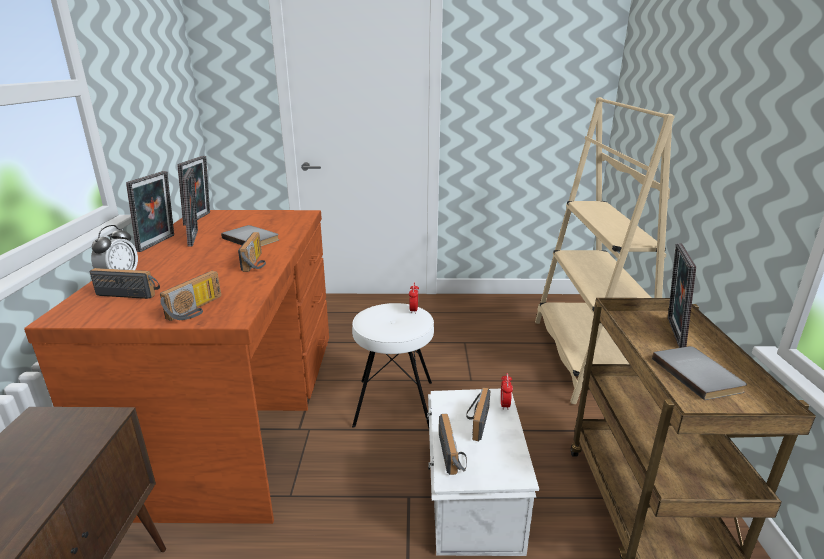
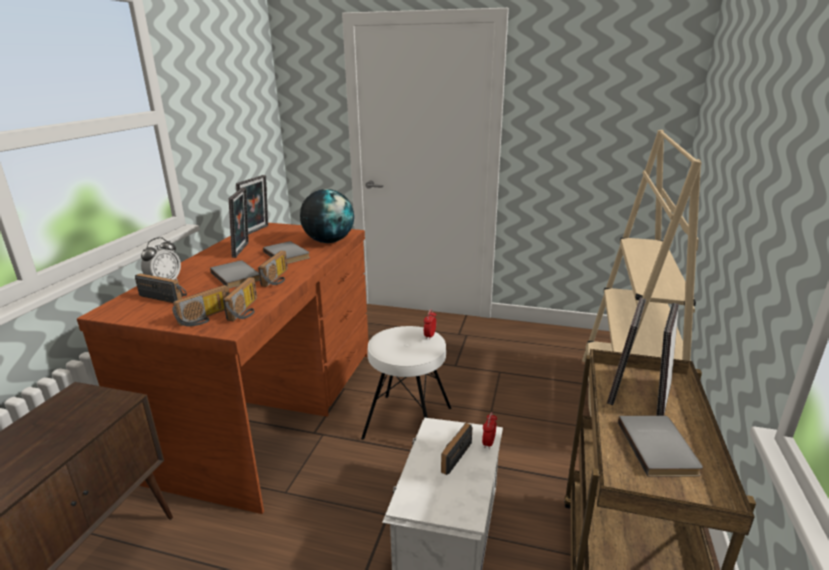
camera: 15 degrees right, 0 degrees up
picture frame [126,171,174,252] -> picture frame moved to [607,298,646,405]
radio [439,414,467,475] -> radio moved to [223,277,257,321]
none -> grey book [210,260,260,288]
none -> globe [300,189,354,243]

